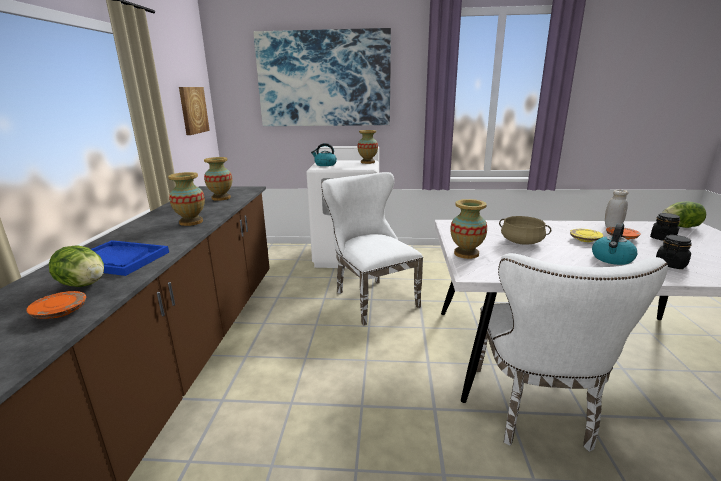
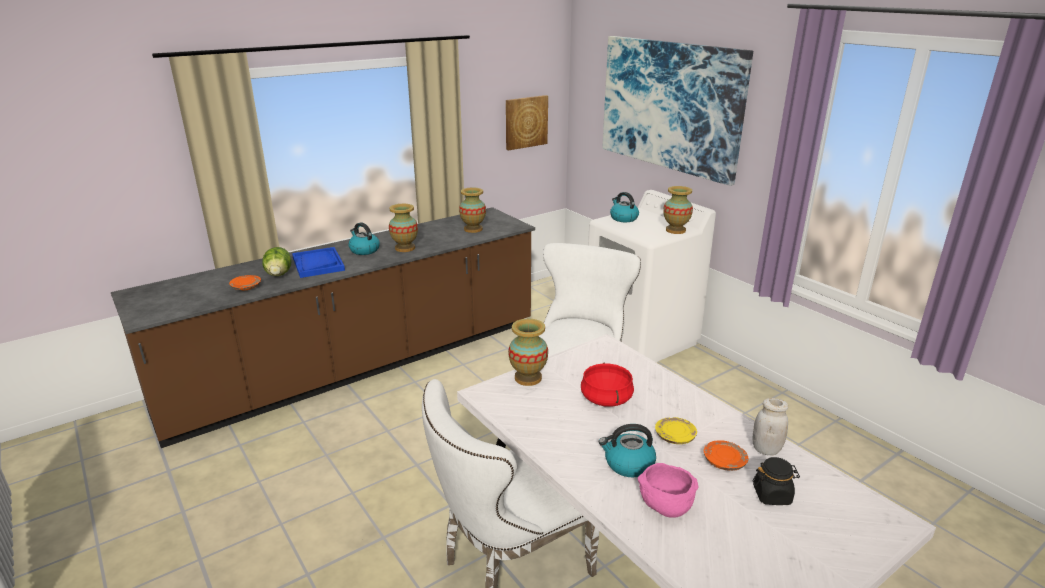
camera: 50 degrees right, 5 degrees up
beige cooking pot [499,216,551,245] -> red cooking pot [581,363,634,407]
black jar [656,235,691,269] -> pink bowl [638,463,698,518]
lettuce [662,202,706,228] -> none
none -> kettle [348,222,380,255]

